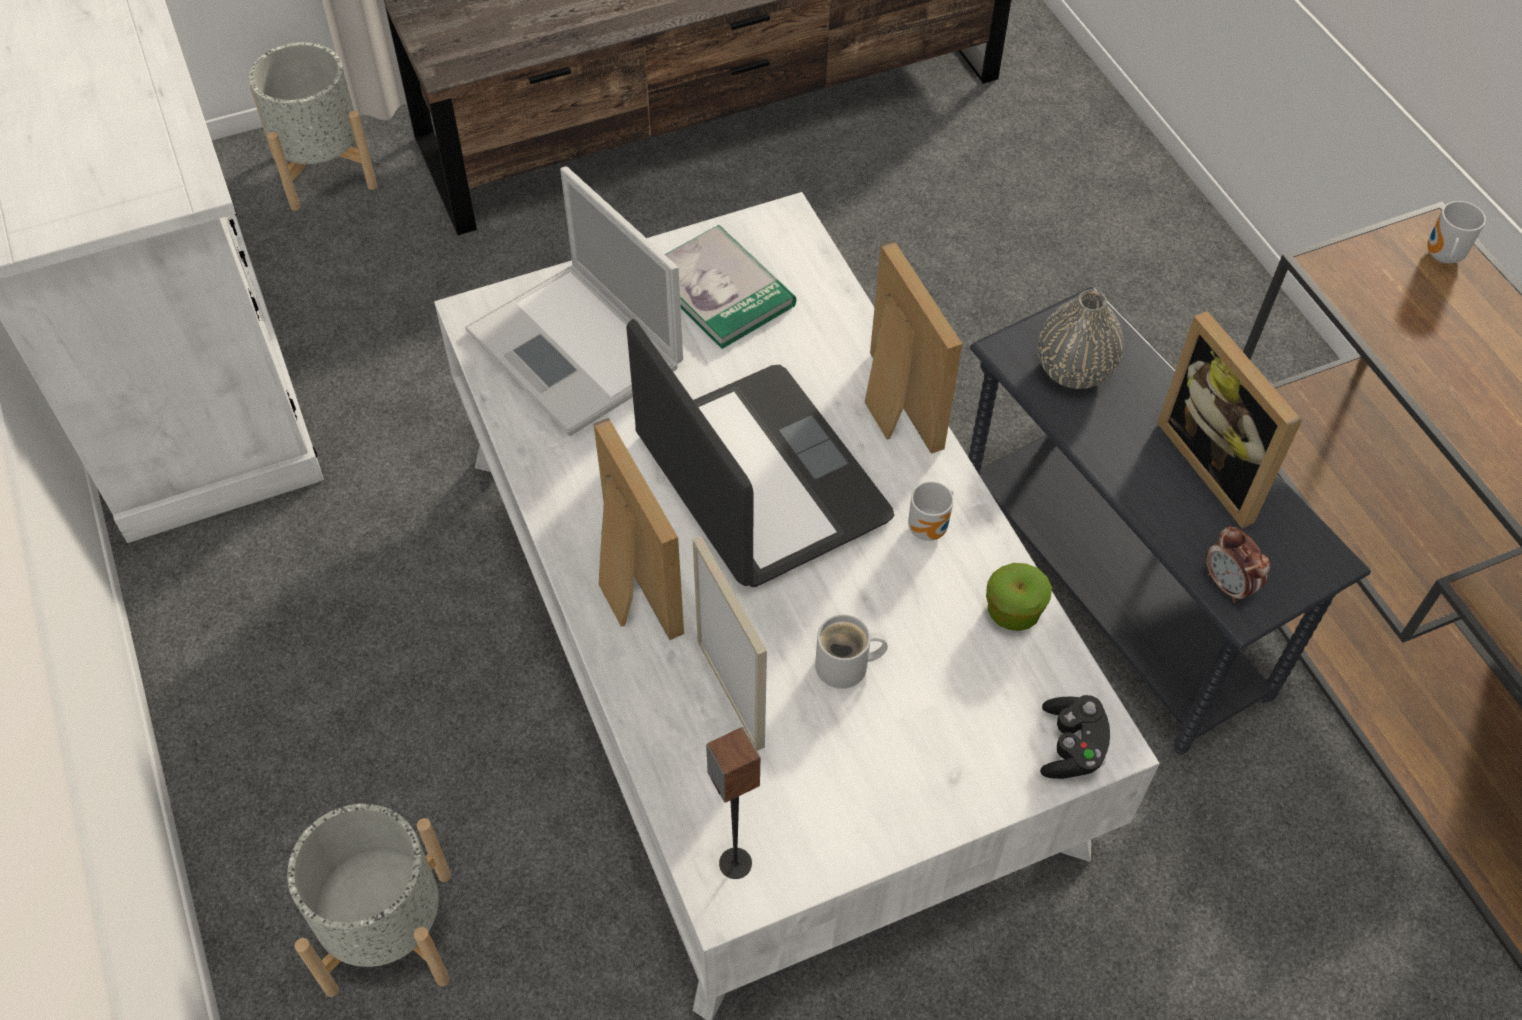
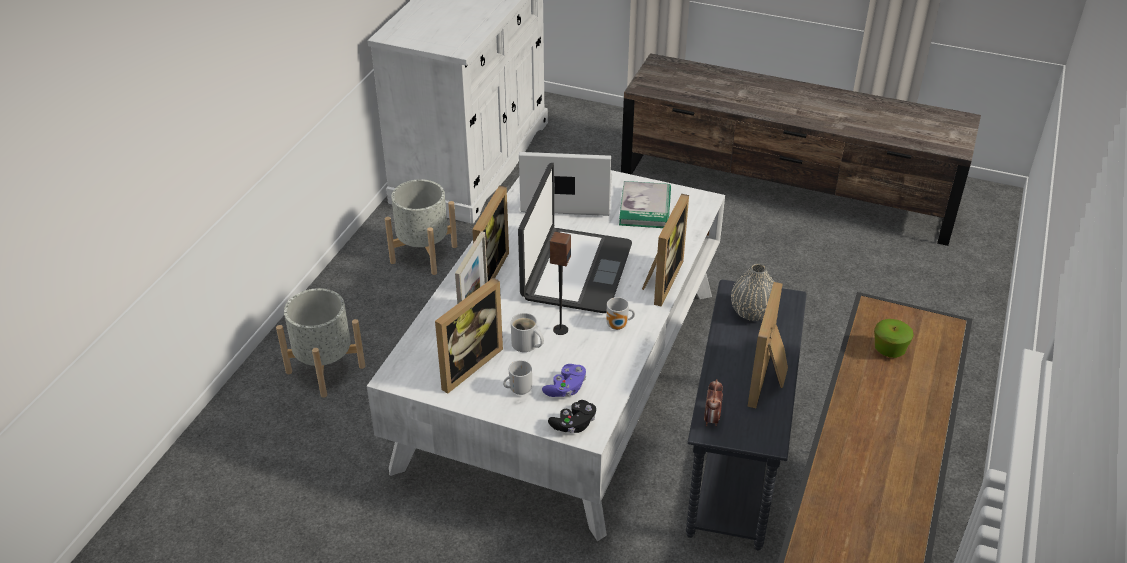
camera: 45 degrees right, 15 degrees down
grey planter [249,42,377,211] -> grey planter moved to [385,179,457,275]
laptop [465,167,683,436] -> laptop turned 90 degrees clockwise [519,152,612,216]
speaker [706,727,760,879] -> speaker moved to [549,232,571,335]
apple [986,563,1052,631] -> apple moved to [874,319,914,358]
mug [1427,201,1486,263] -> mug moved to [503,360,532,395]
none -> picture frame [435,278,503,394]
none -> purple game controller [542,364,586,397]

